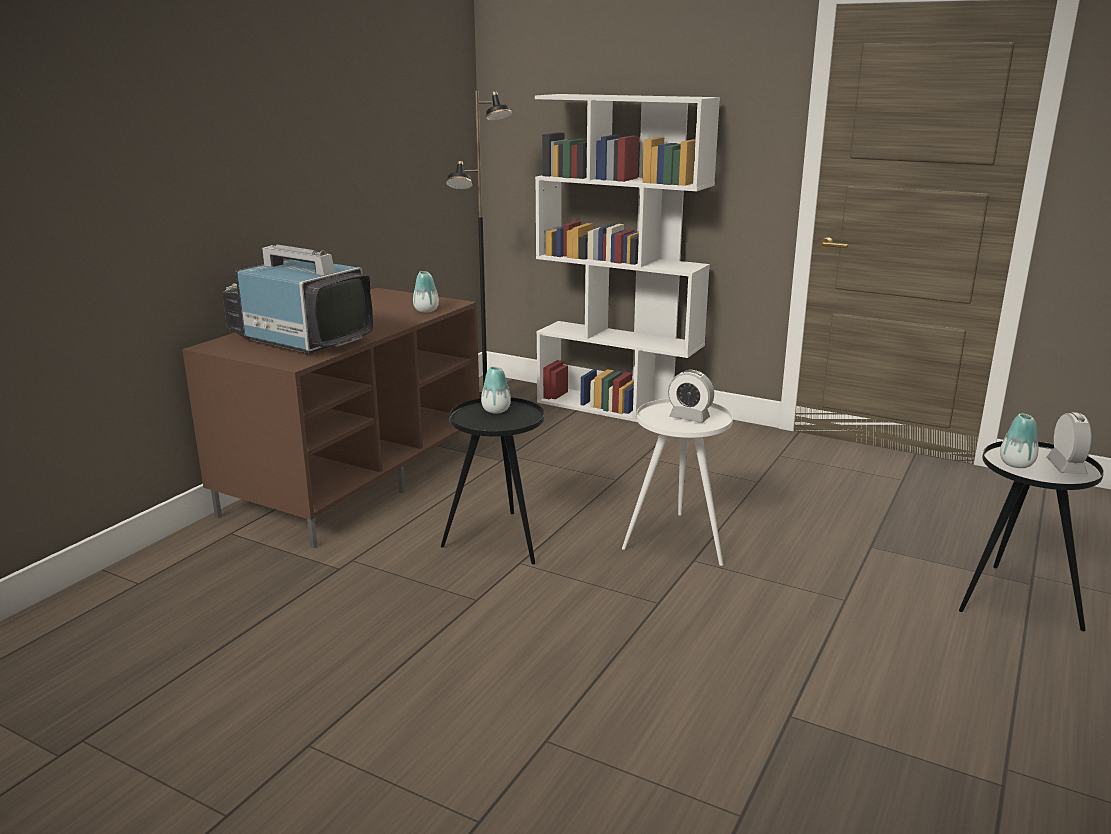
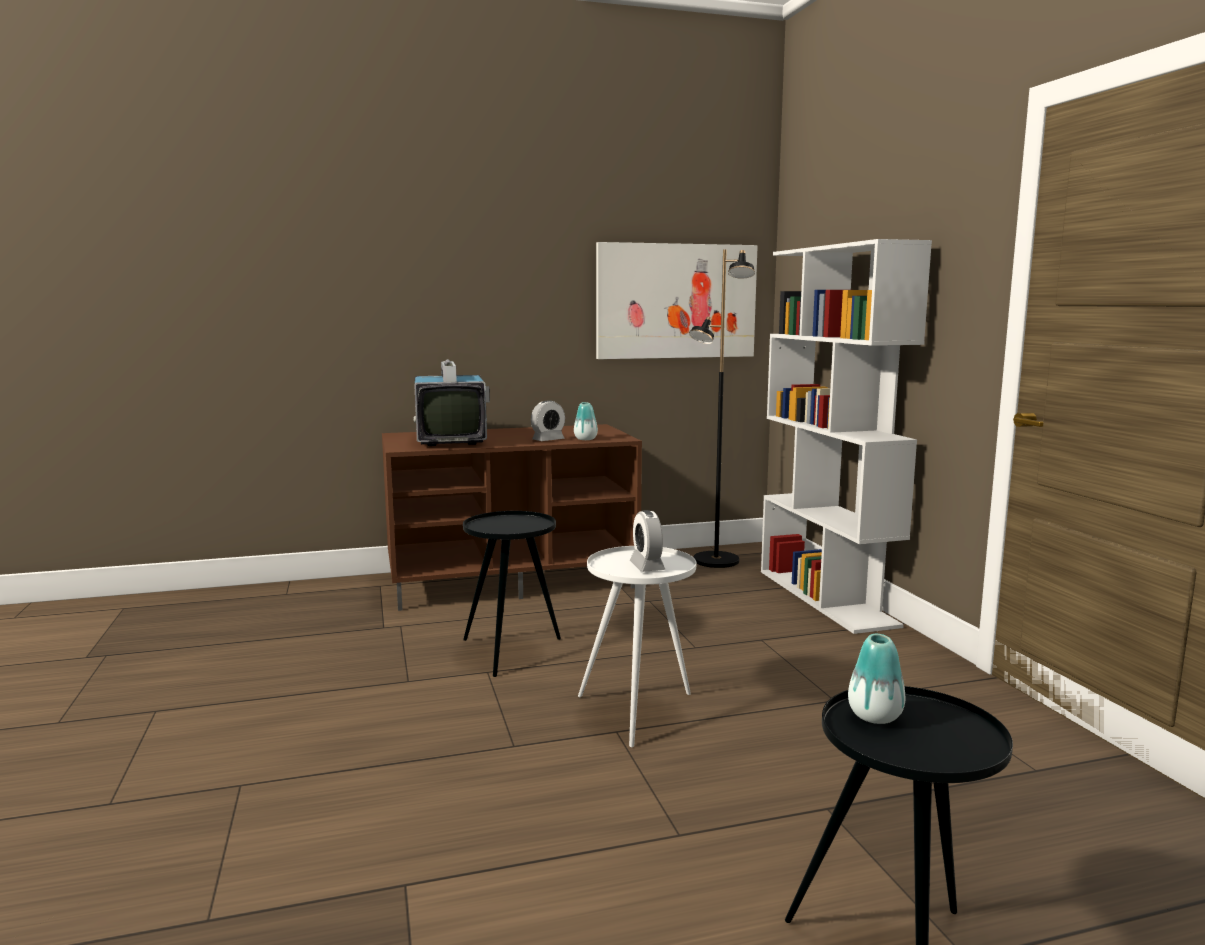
camera: 45 degrees right, 10 degrees down
vase [481,367,511,413] -> none
alarm clock [1046,412,1092,474] -> alarm clock moved to [531,401,565,441]
none -> picture [596,242,758,359]

